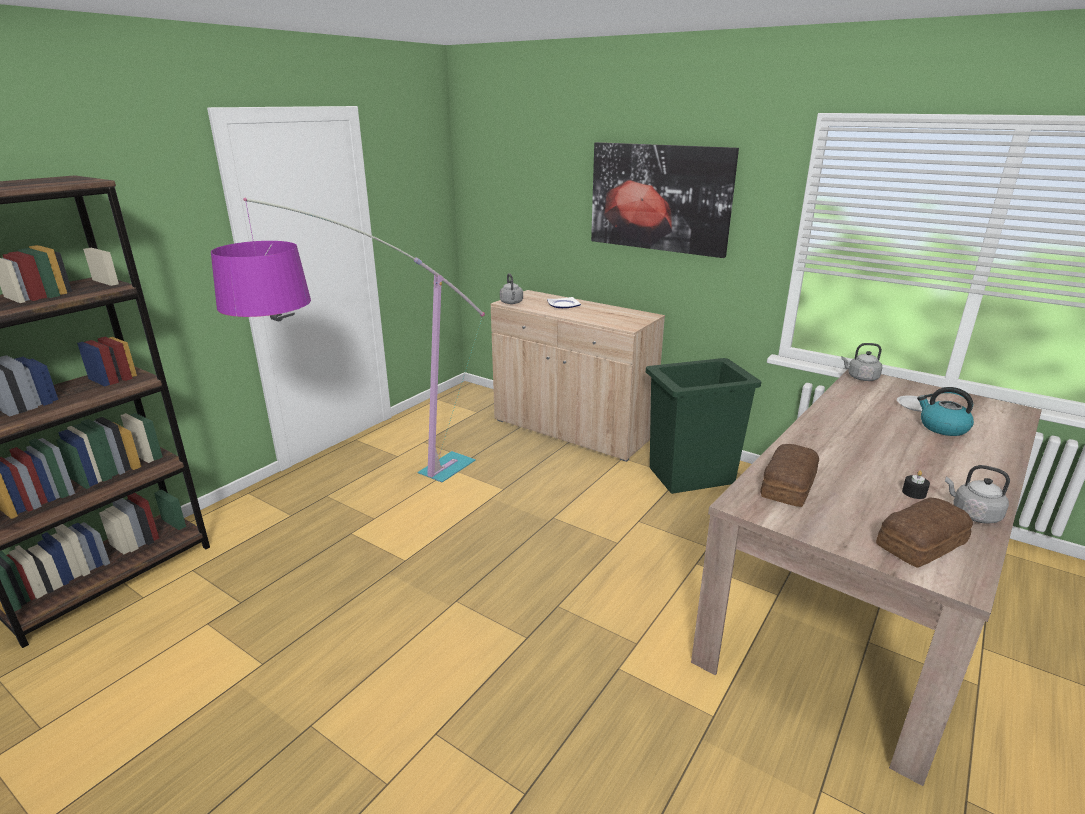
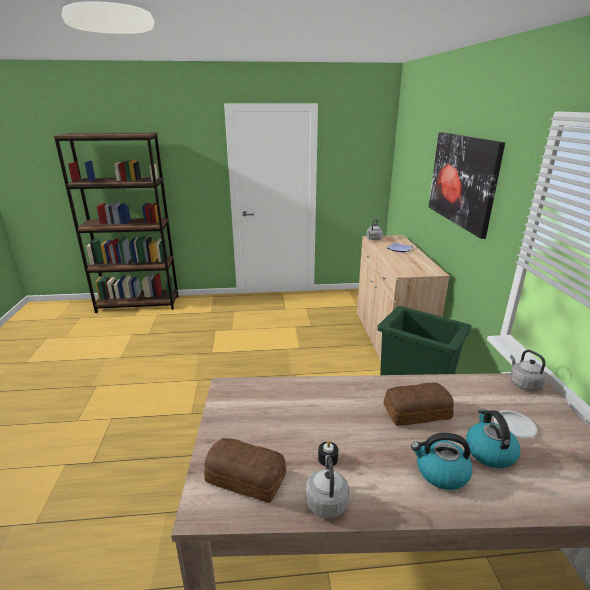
camera: 50 degrees right, 0 degrees up
floor lamp [211,198,485,482] -> none
bread [760,444,819,507] -> bread moved to [384,382,454,426]
none -> kettle [411,433,473,490]

